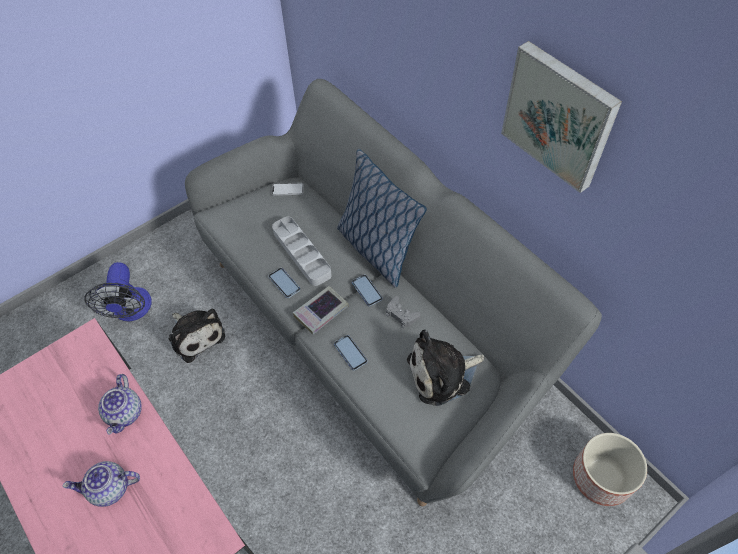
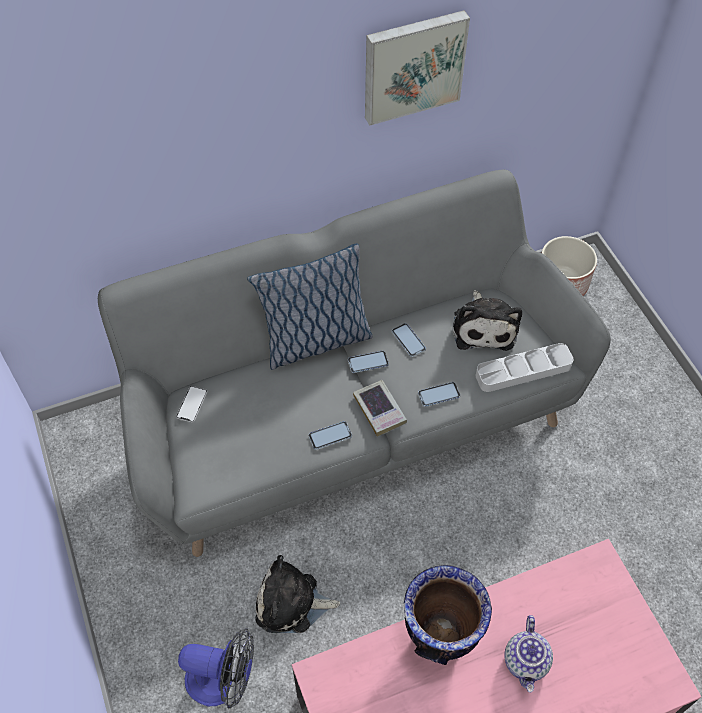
camera: 75 degrees left, 0 degrees up
teapot [98,374,142,435] -> vase [404,565,492,665]
plush toy [169,308,225,363] -> plush toy turned 150 degrees counterclockwise [255,555,340,633]
grey tray [272,217,332,286] -> grey tray moved to [476,343,573,392]
grey game controller [386,296,420,329] -> phone [392,323,426,357]

